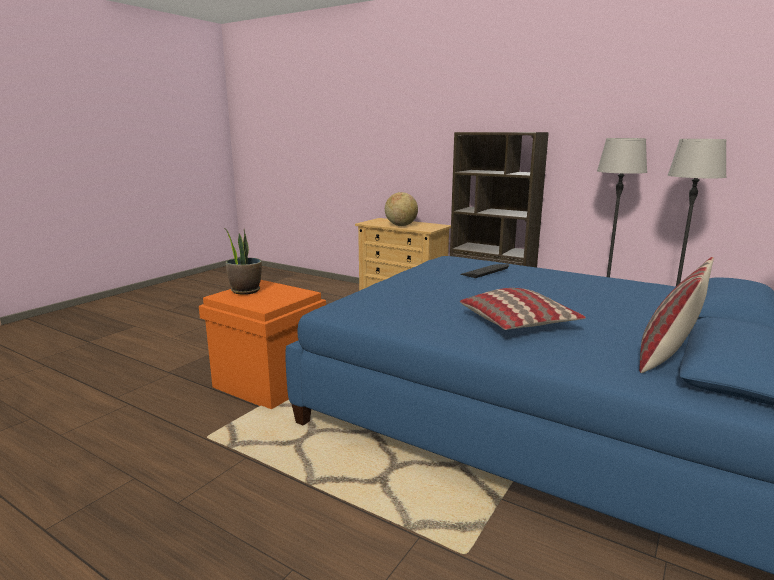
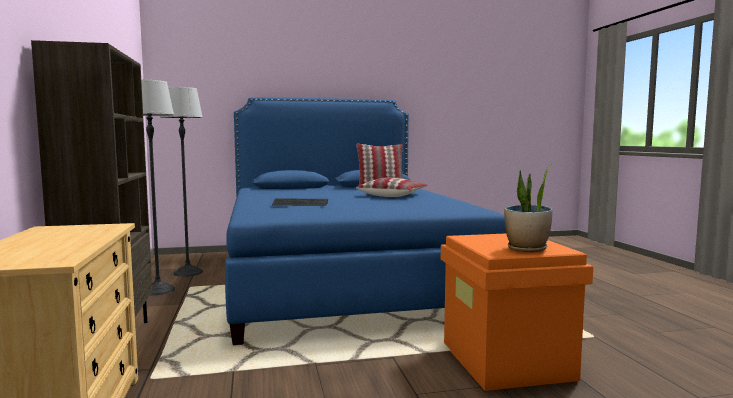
camera: 135 degrees left, 10 degrees down
globe [385,192,418,226] -> none

